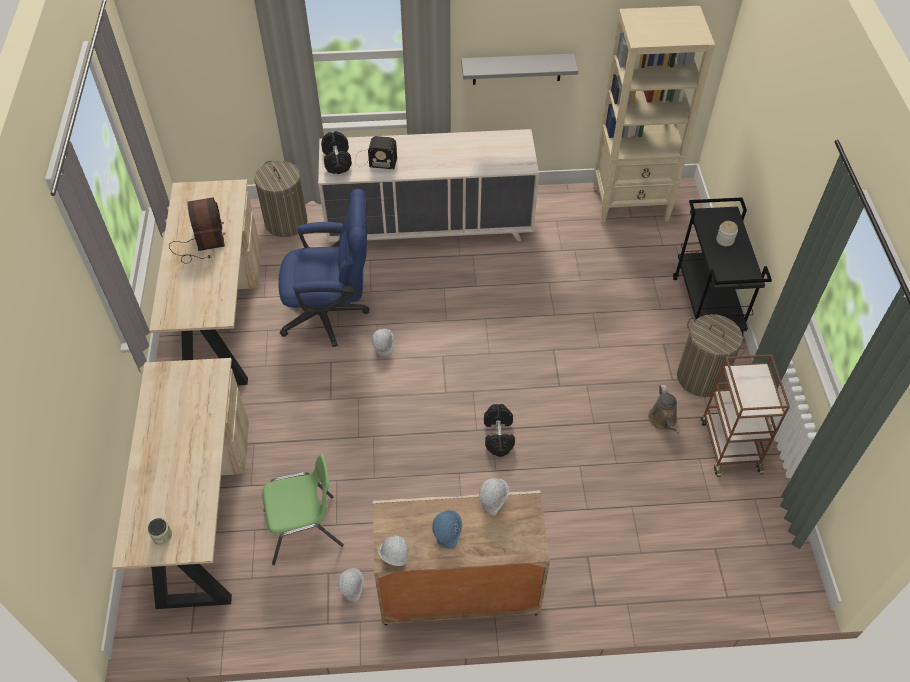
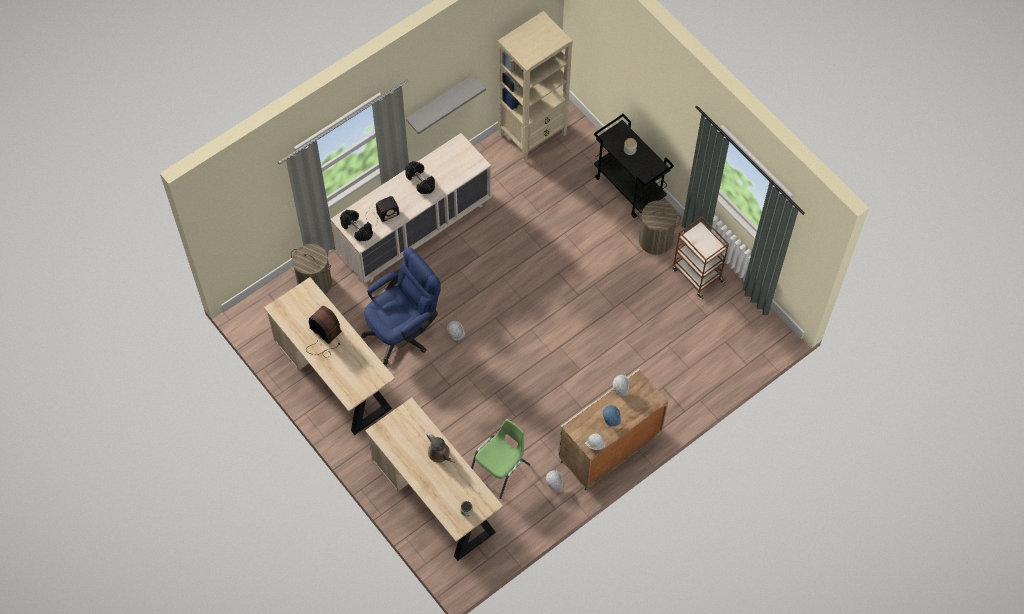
camera: 35 degrees left, 10 degrees up
black dumbbell [484,404,515,457] -> black dumbbell moved to [405,161,435,194]
brown watering can [648,385,679,434] -> brown watering can moved to [426,432,458,465]

